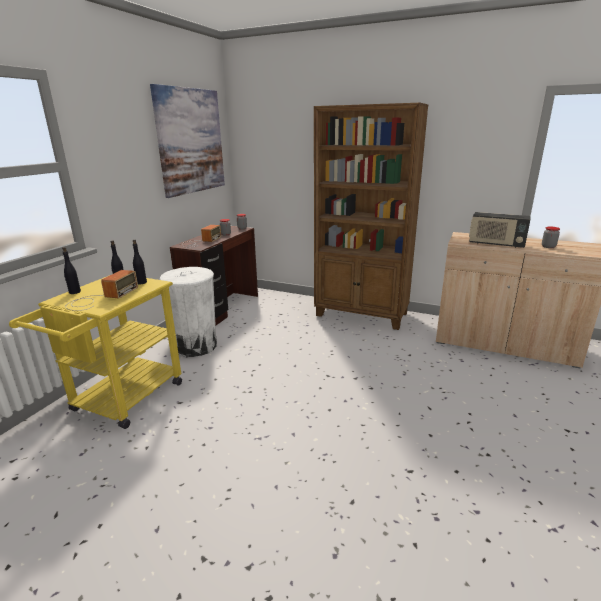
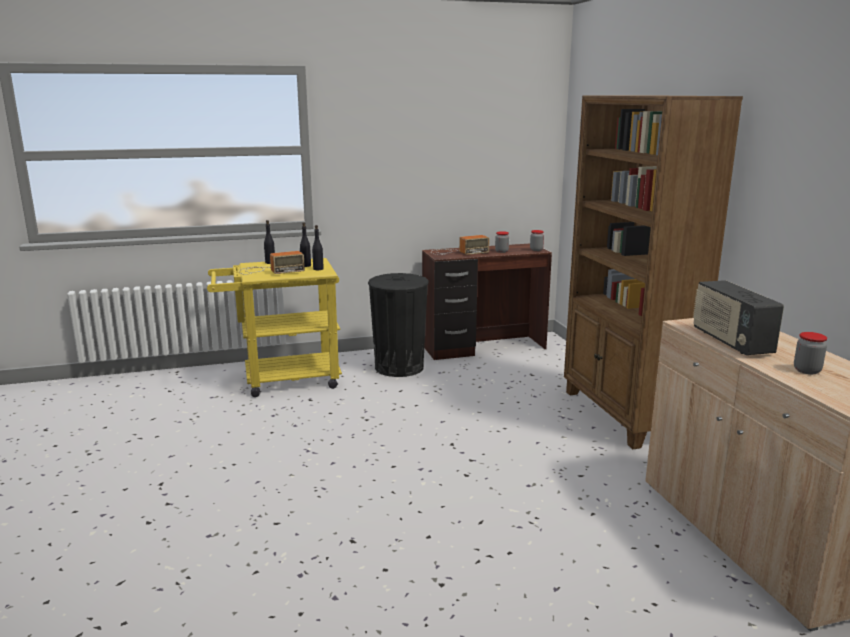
camera: 50 degrees right, 5 degrees down
picture [150,84,225,198] -> none
white trash can [159,267,217,357] -> black trash can [368,273,429,377]

